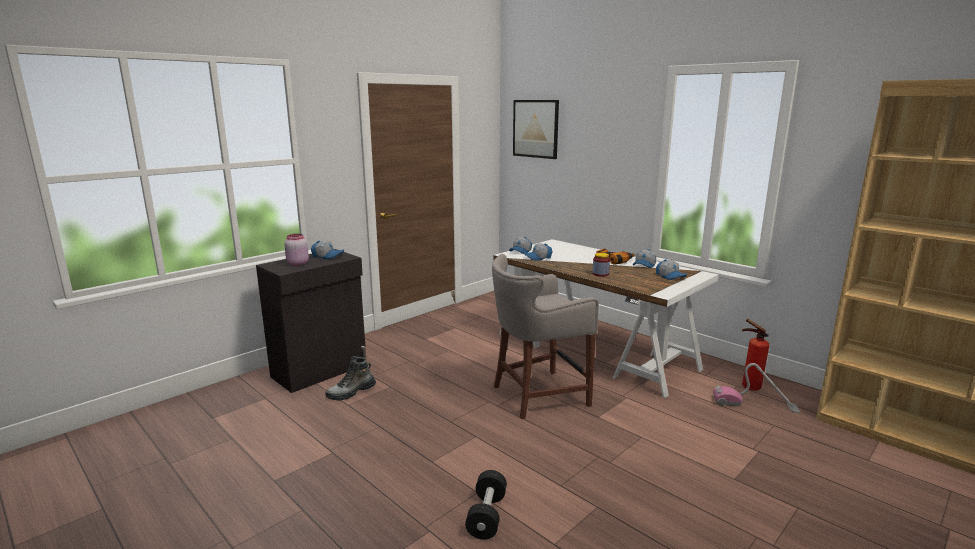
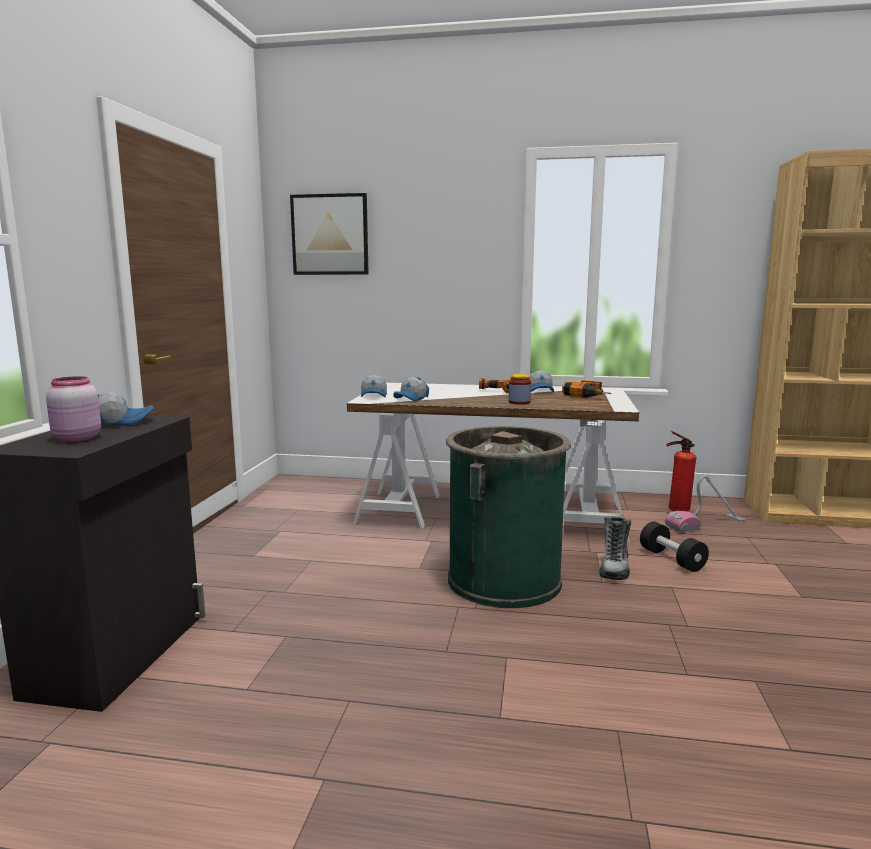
camera: 35 degrees left, 5 degrees down
boot [325,356,376,401] -> boot moved to [599,517,631,580]
black dumbbell [465,470,507,540] -> black dumbbell moved to [640,522,709,572]
grey stool [492,254,599,419] -> green trash can [446,426,571,608]
cap [656,259,687,280] -> power drill [562,380,611,398]

